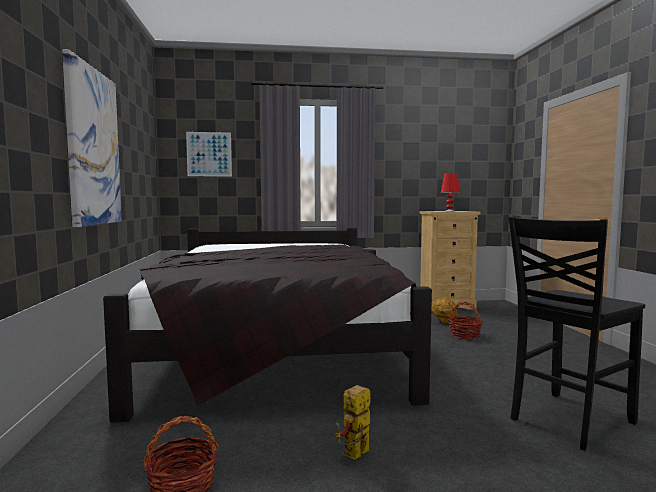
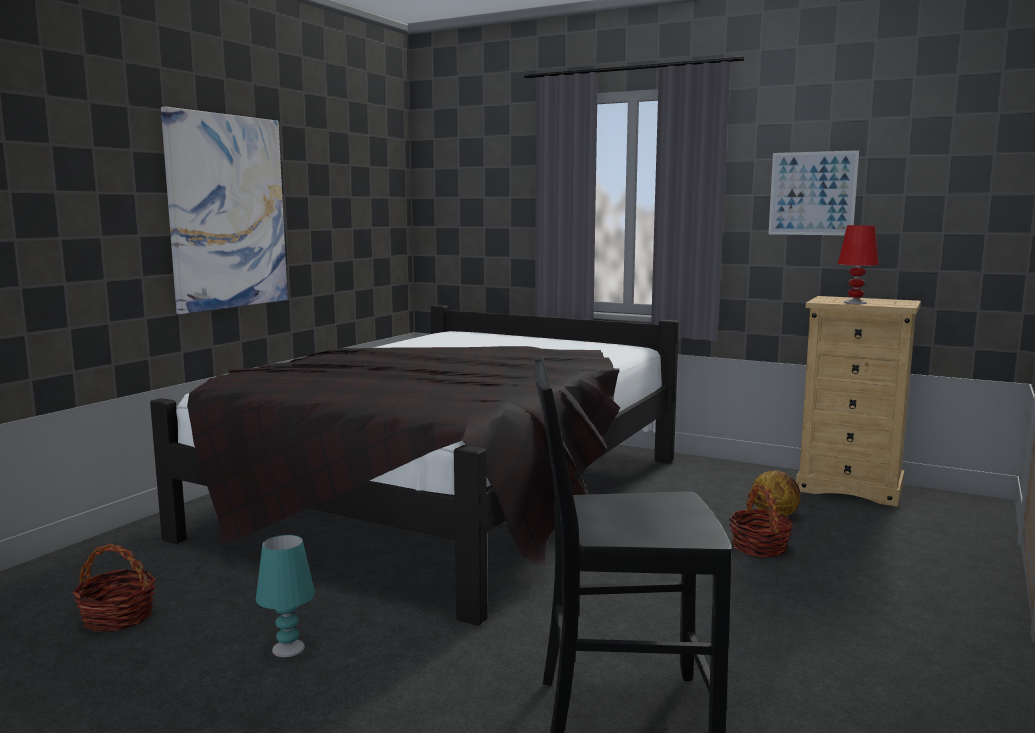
camera: 35 degrees right, 5 degrees up
picture [186,132,232,177] -> picture moved to [768,150,859,235]
toy robot [335,385,370,460] -> turquoise table lamp [256,535,315,657]

